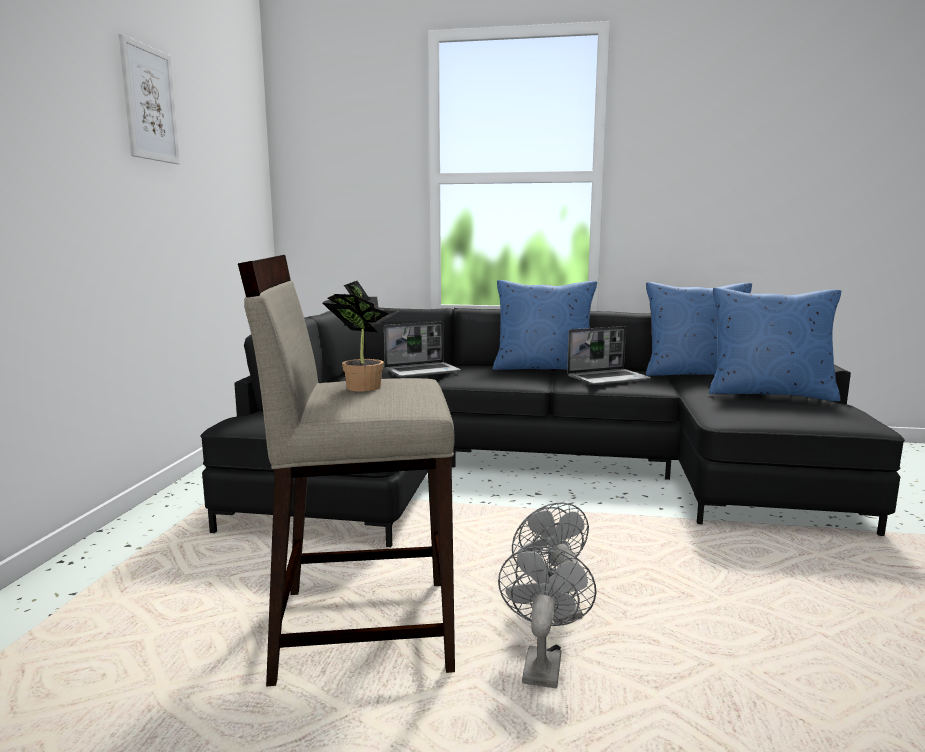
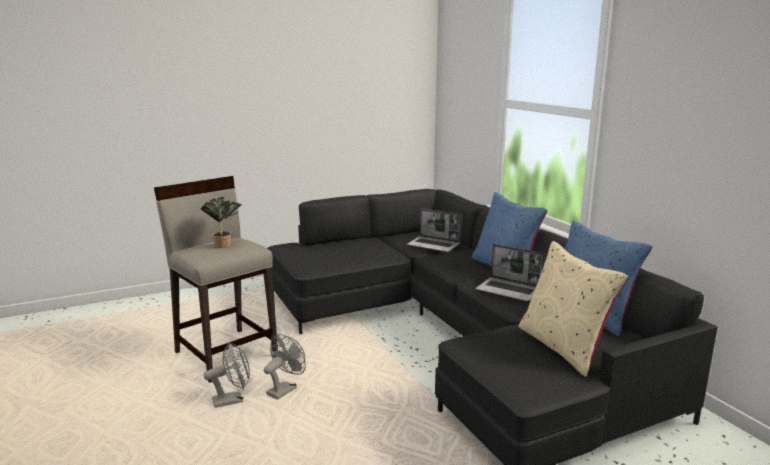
camera: 55 degrees right, 5 degrees up
picture [119,34,180,164] -> none
blue pillow [709,288,841,401] -> beige pillow [519,241,629,377]

